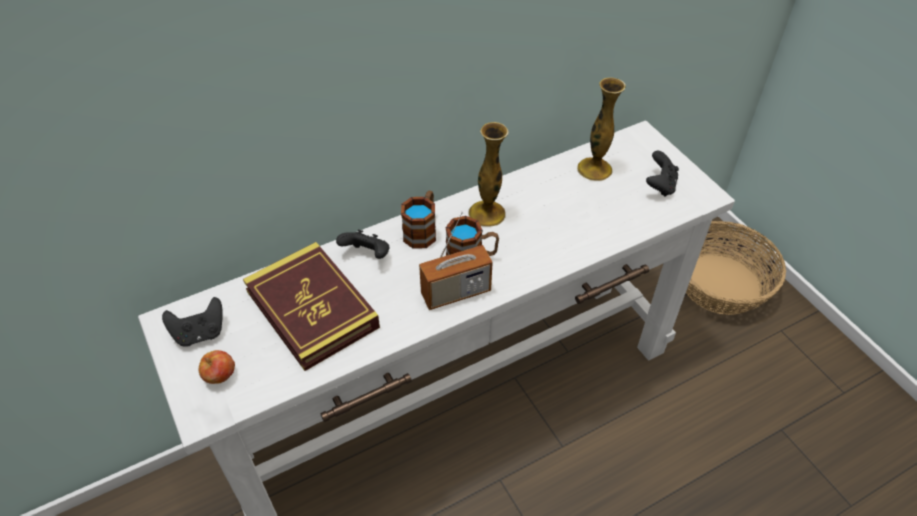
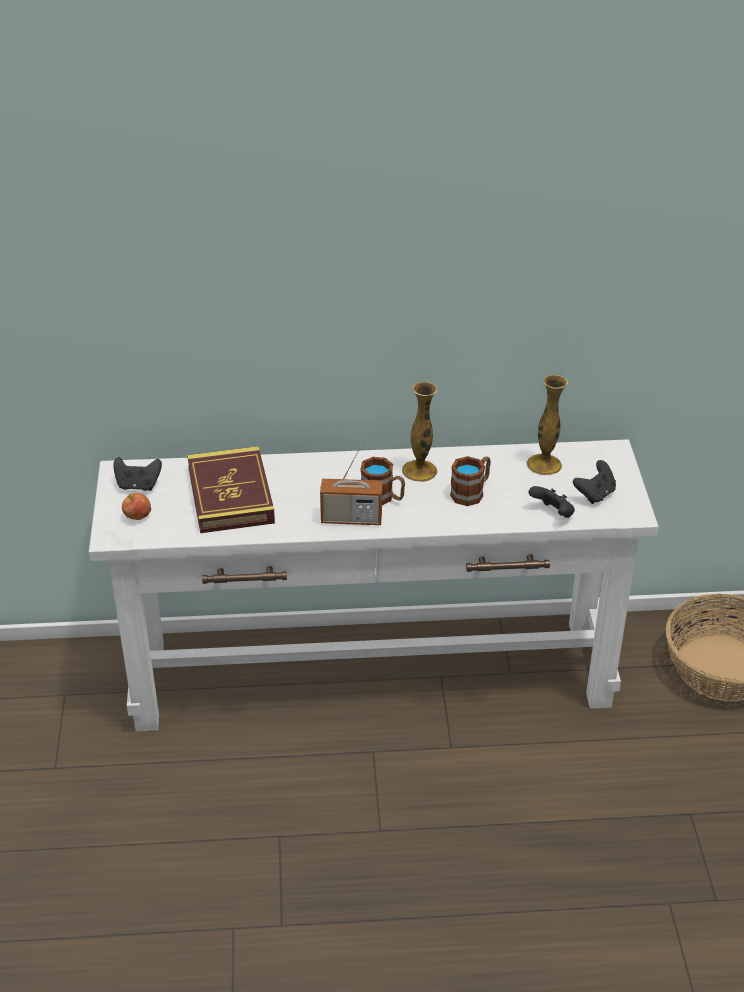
camera: 25 degrees right, 10 degrees down
black game controller [336,230,389,259] -> black game controller moved to [528,486,575,518]
mug [401,191,436,249] -> mug moved to [450,456,491,506]

